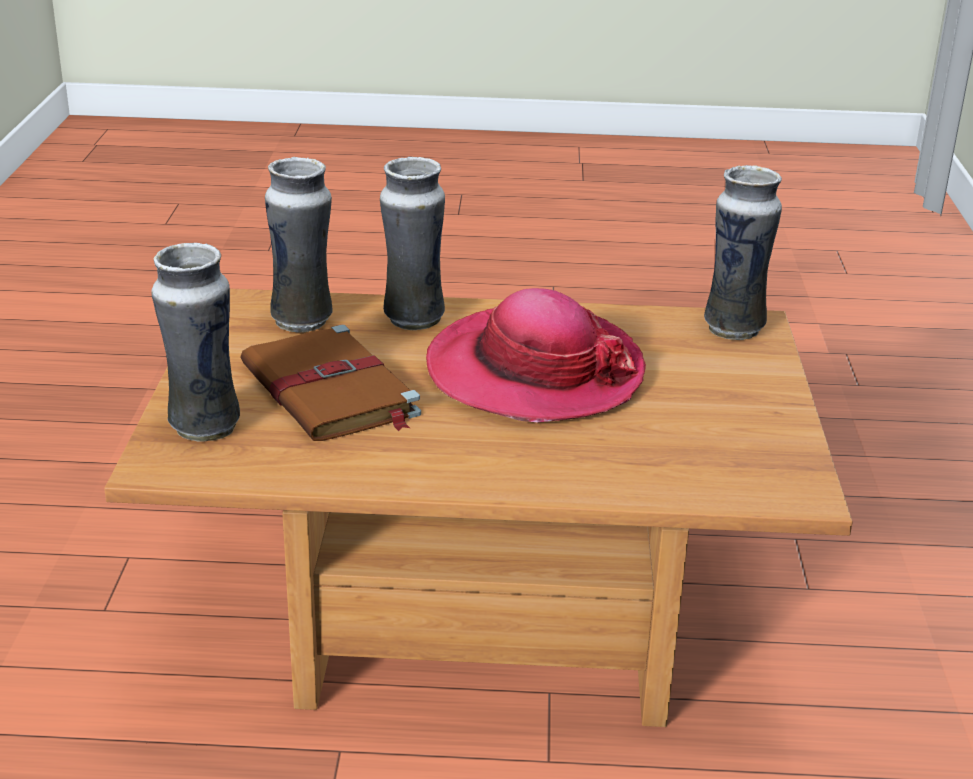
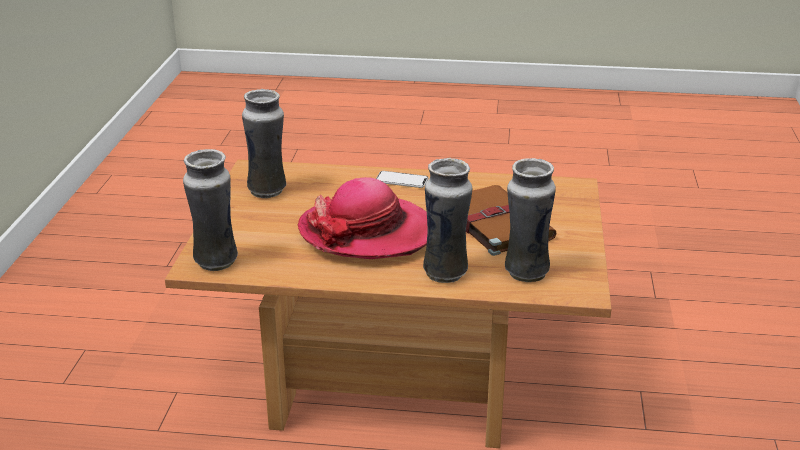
camera: 175 degrees left, 0 degrees up
vase [151,243,240,442] -> vase moved to [242,89,286,198]
none -> phone [376,171,429,188]

